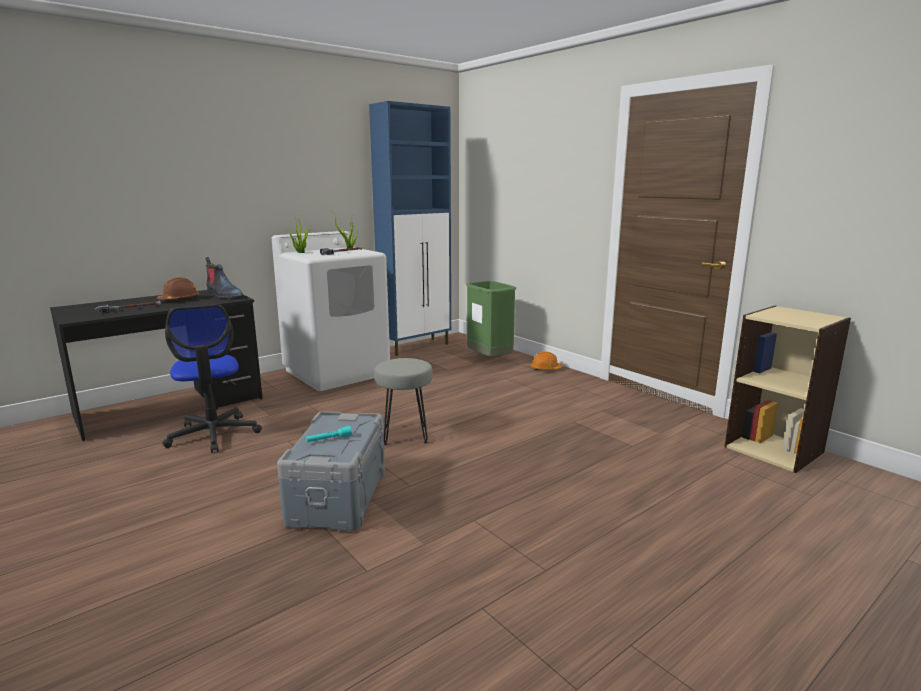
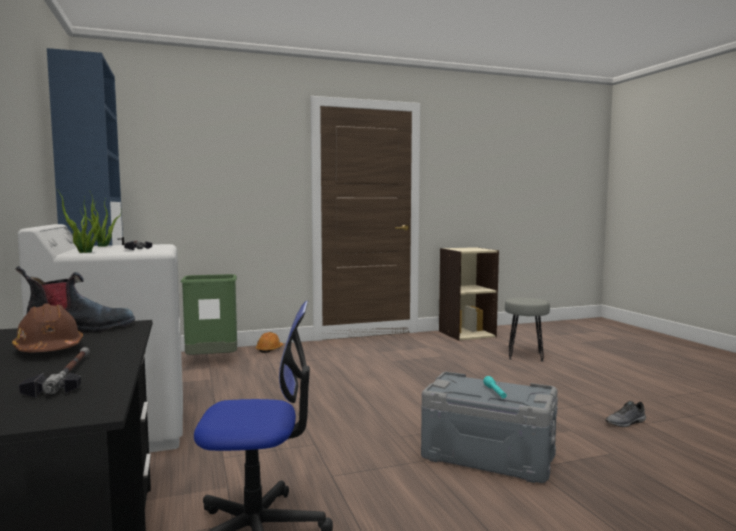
camera: 70 degrees left, 10 degrees down
grey stool [375,358,433,445] -> grey stool moved to [505,297,550,362]
none -> grey shoe [605,401,646,427]

